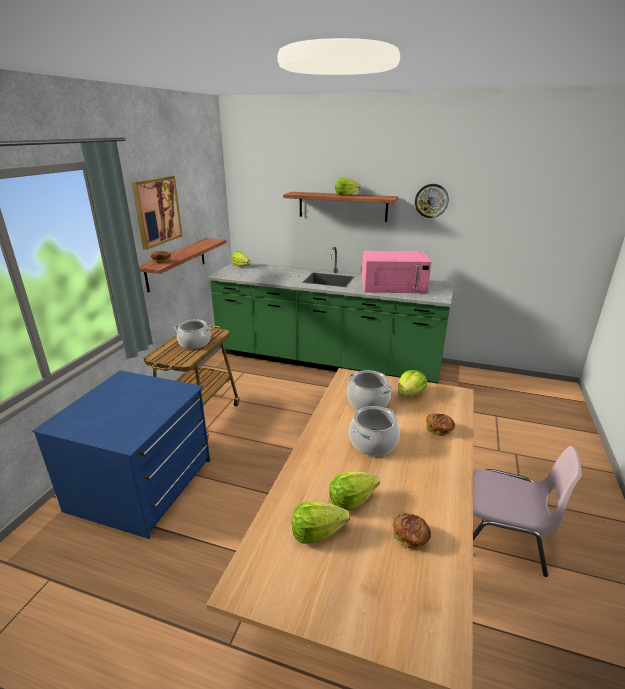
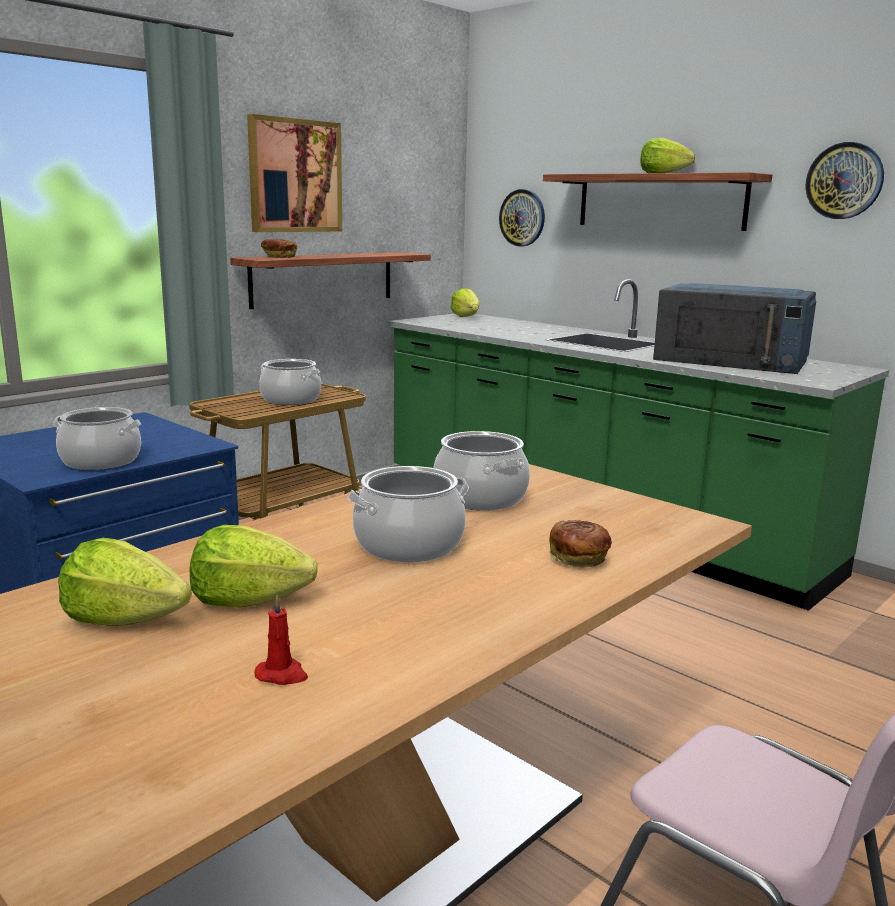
camera: 25 degrees right, 10 degrees down
pink microwave [362,251,431,293] -> blue microwave [653,283,816,374]
bread [393,513,431,549] -> red candle [254,595,308,685]
lettuce [398,370,427,396] -> none
none -> cooking pot [53,407,141,470]
none -> wall clock [499,189,545,246]

